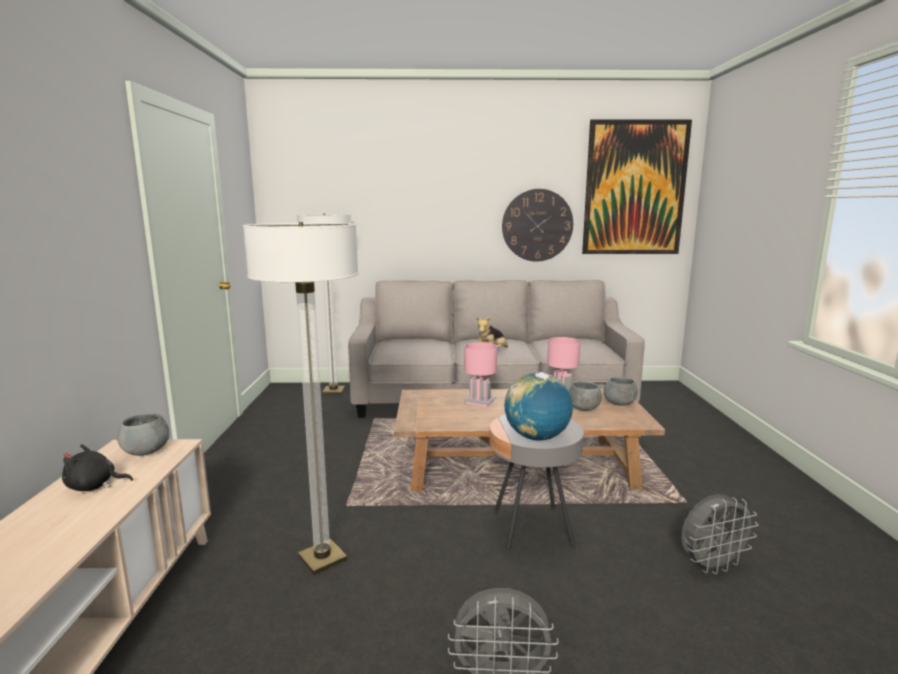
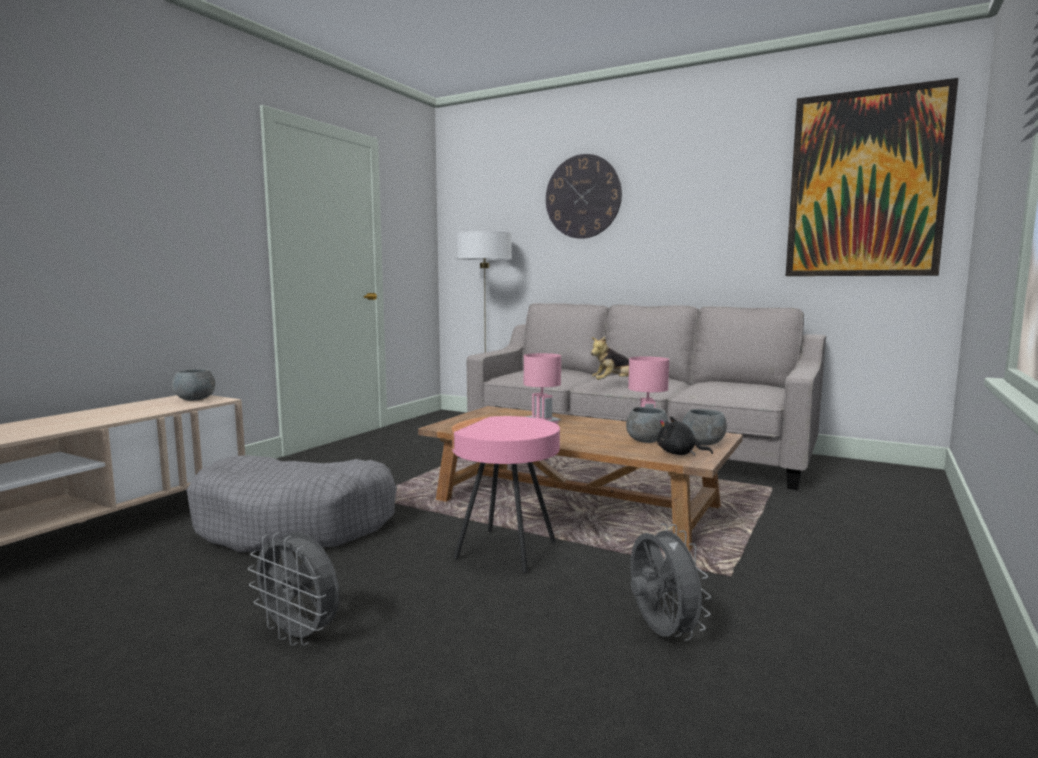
camera: 30 degrees right, 5 degrees down
black plush toy [62,444,133,491] -> black plush toy moved to [657,416,713,456]
floor lamp [243,222,359,575] -> grey dog bed [187,455,397,553]
grey side table [490,414,584,550] -> pink side table [452,416,560,573]
wall clock [502,189,573,261] -> wall clock moved to [546,154,622,239]
globe [504,372,573,440] -> none
grey fan [681,494,759,574] -> grey fan turned 120 degrees counterclockwise [630,524,711,641]

